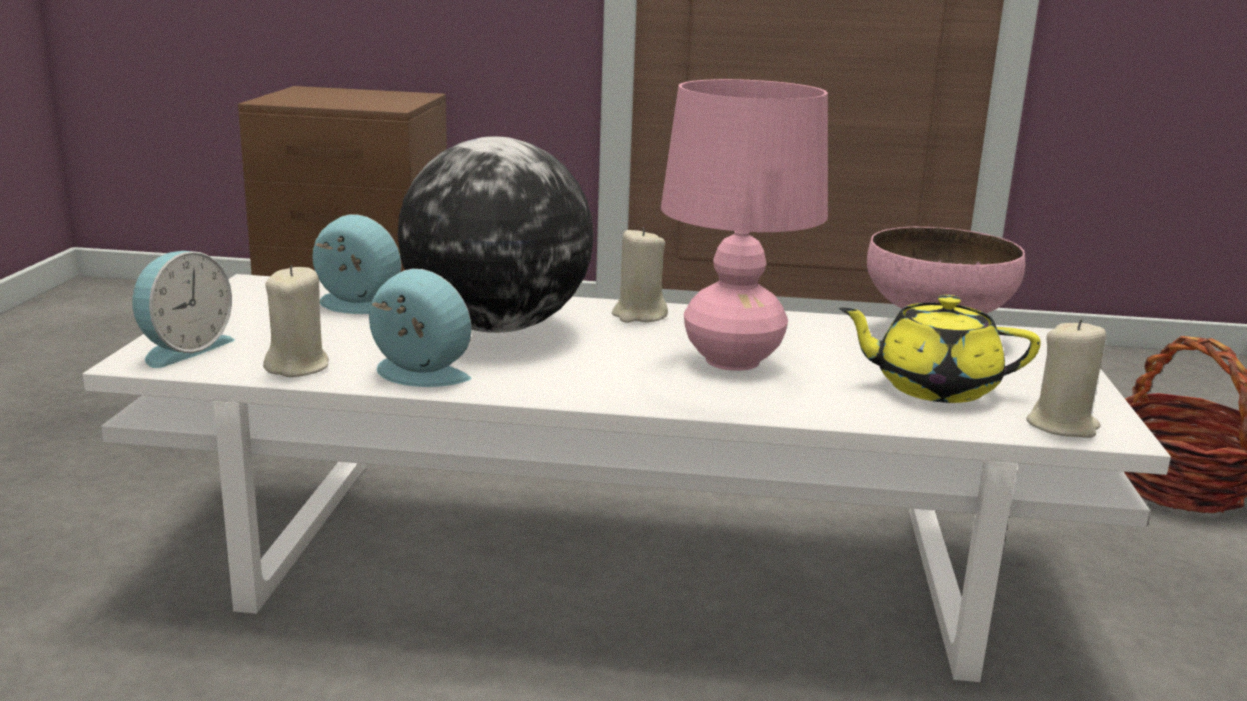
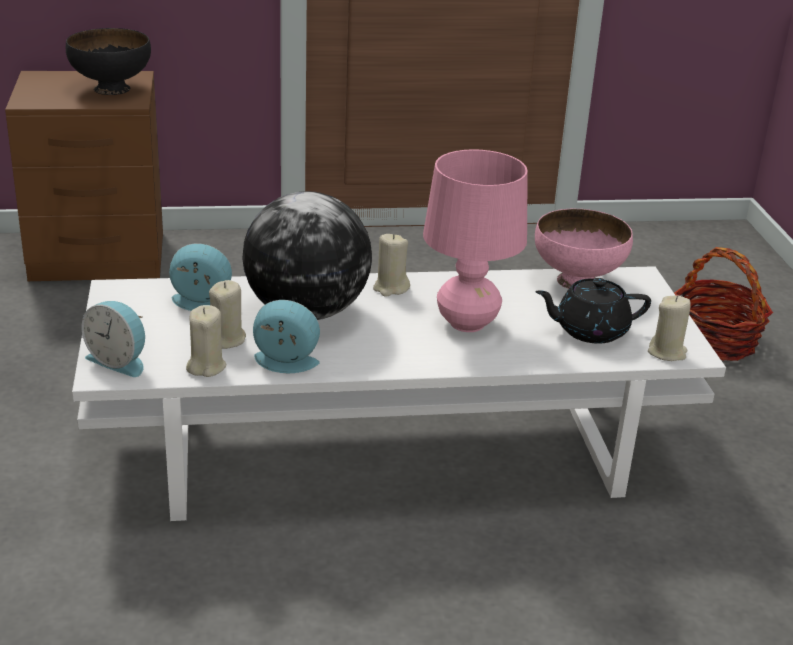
camera: 15 degrees left, 10 degrees up
alarm clock [132,251,235,368] -> alarm clock turned 105 degrees clockwise [82,301,145,377]
yellow teapot [839,295,1041,403] -> black teapot [535,278,651,344]
none -> black bowl [66,28,151,95]
none -> beige candle [209,280,246,349]

